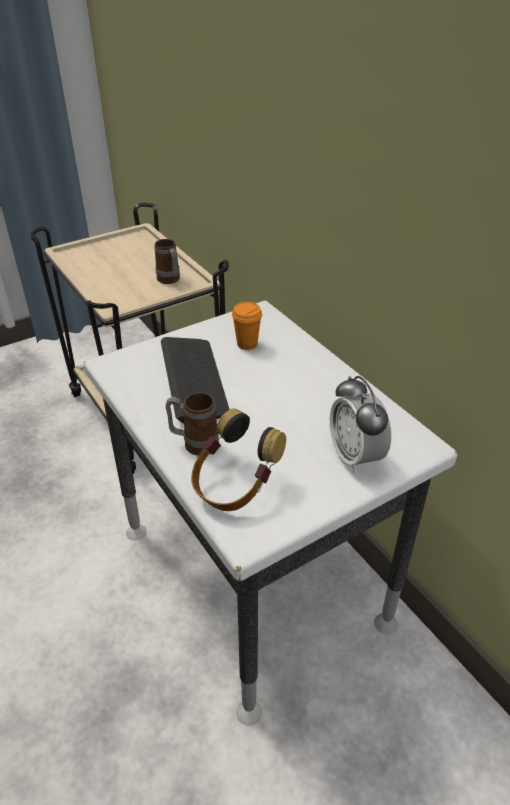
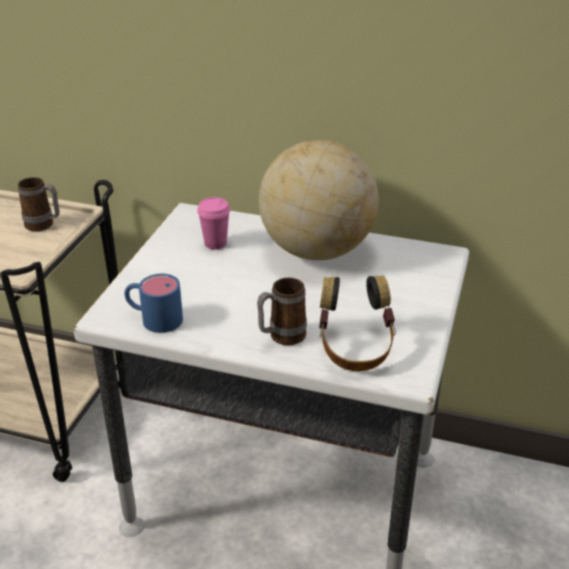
camera: 40 degrees left, 5 degrees down
keyboard [161,337,230,424] -> none
orange cup [232,302,262,350] -> pink cup [197,197,230,249]
alarm clock [330,376,391,473] -> none
none -> blue mug [125,274,183,333]
none -> globe [259,140,378,260]

